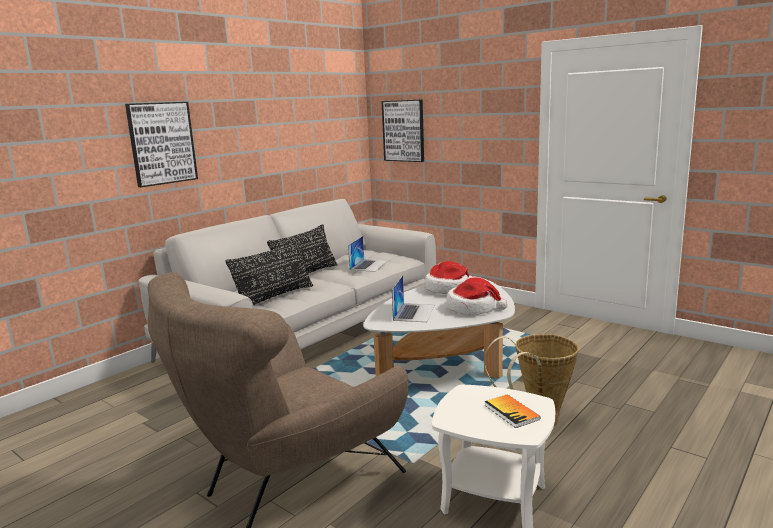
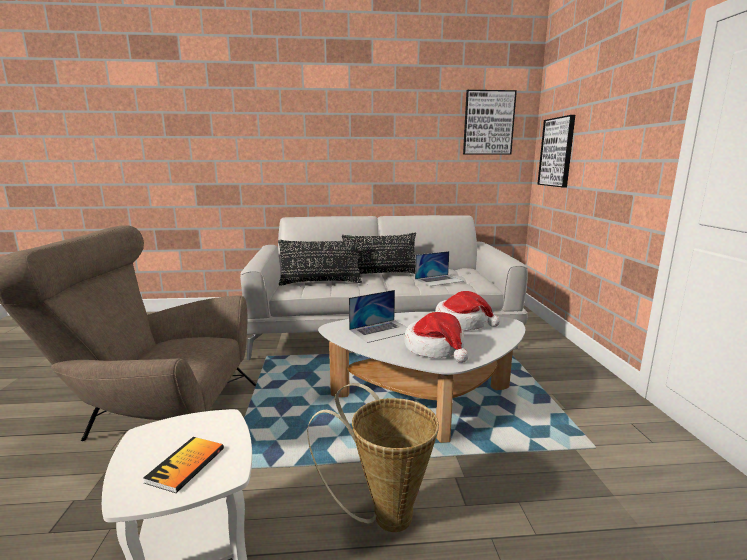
camera: 45 degrees right, 0 degrees up
picture [125,102,198,187] -> picture moved to [463,90,517,155]

